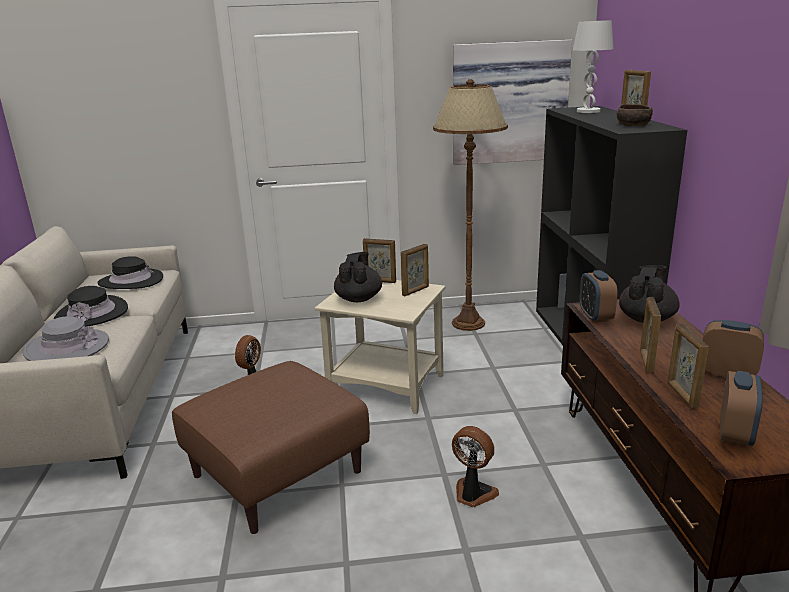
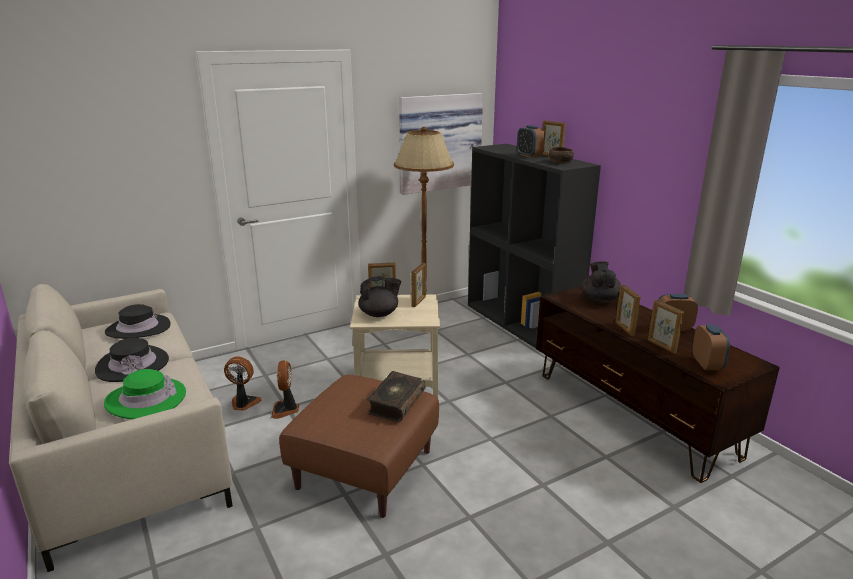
camera: 25 degrees left, 0 degrees up
grey hat [23,316,109,361] -> green hat [104,369,186,419]
black teapot [334,252,382,302] -> black teapot turned 90 degrees clockwise [358,277,401,317]
fan [452,426,499,507] -> fan moved to [224,357,262,411]
white table lamp [573,20,613,113] -> none
alarm clock [579,270,617,323] -> alarm clock moved to [517,125,545,158]
none -> book [367,371,426,422]

